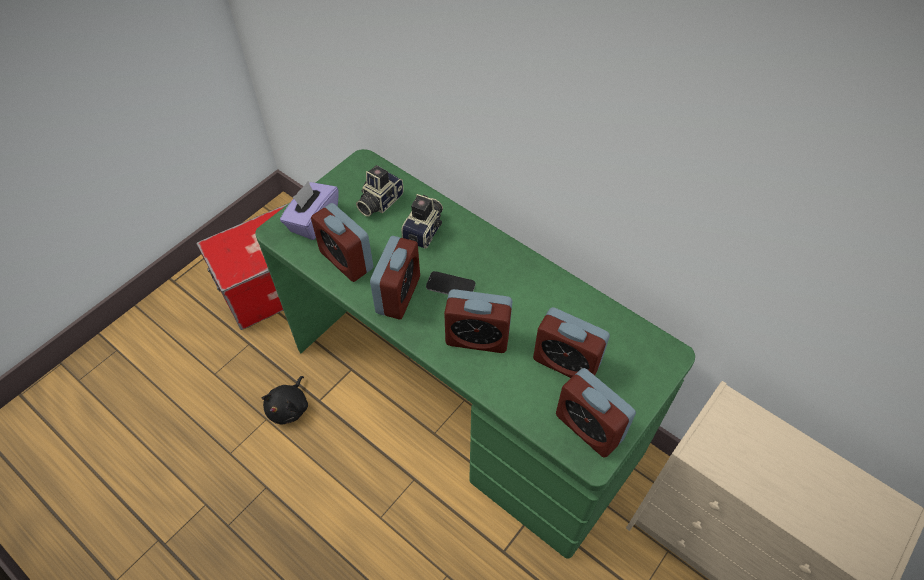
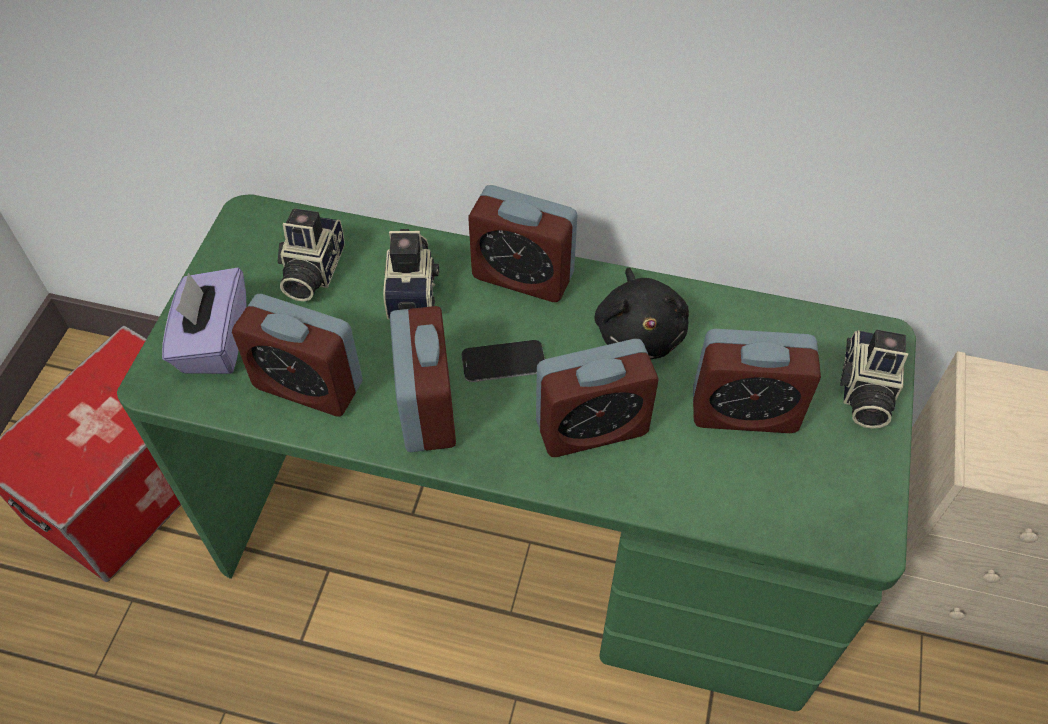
camera: 25 degrees left, 0 degrees up
black plush toy [261,376,308,424] -> black plush toy moved to [594,268,689,359]
alarm clock [556,368,636,458] -> alarm clock moved to [468,185,577,302]
none -> camera [840,329,908,429]

